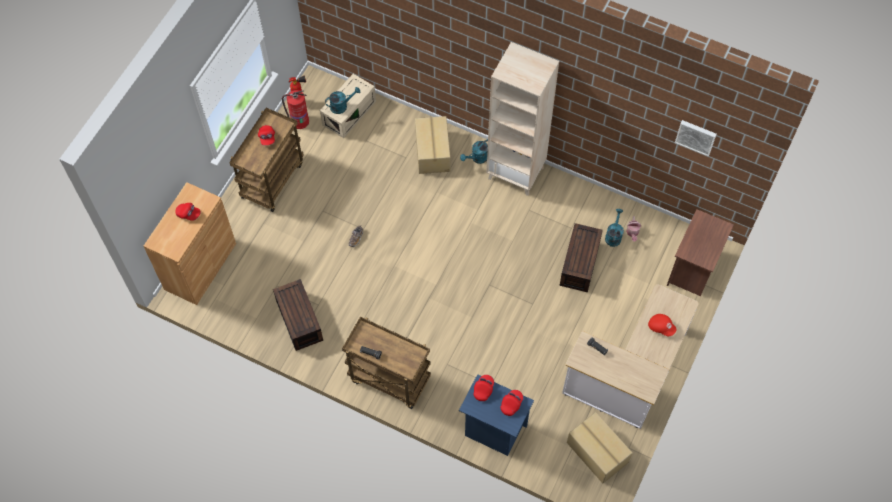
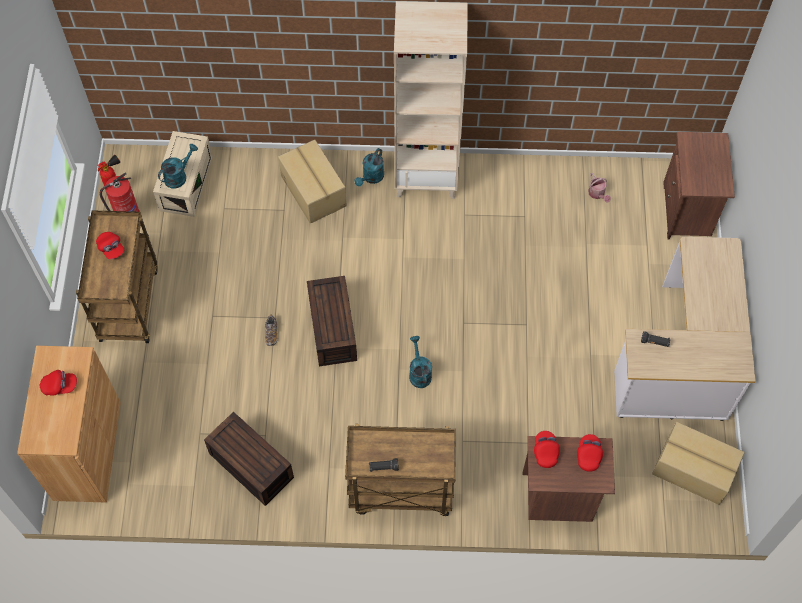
camera: 25 degrees left, 0 degrees up
blue nightstand [459,374,534,456] -> brown nightstand [522,436,615,522]
brown storage box [559,223,603,292] -> brown storage box moved to [307,276,357,366]
turquoise watering can [605,209,624,247] -> turquoise watering can moved to [409,336,432,388]
red cap [648,314,677,336] -> none
picture [675,120,716,156] -> none

